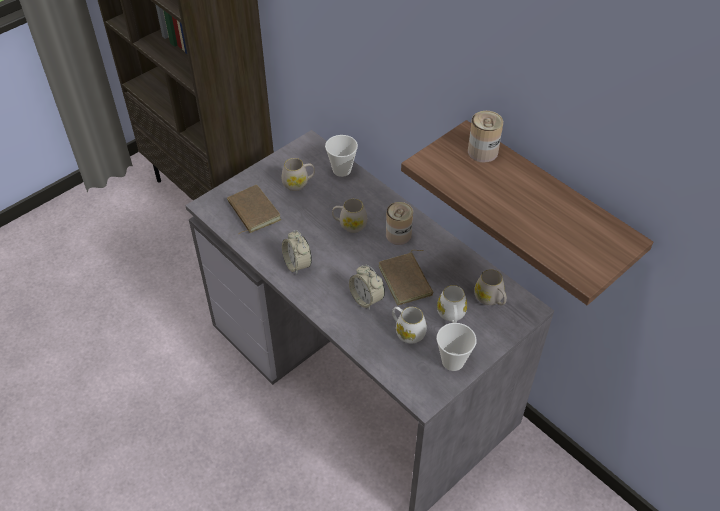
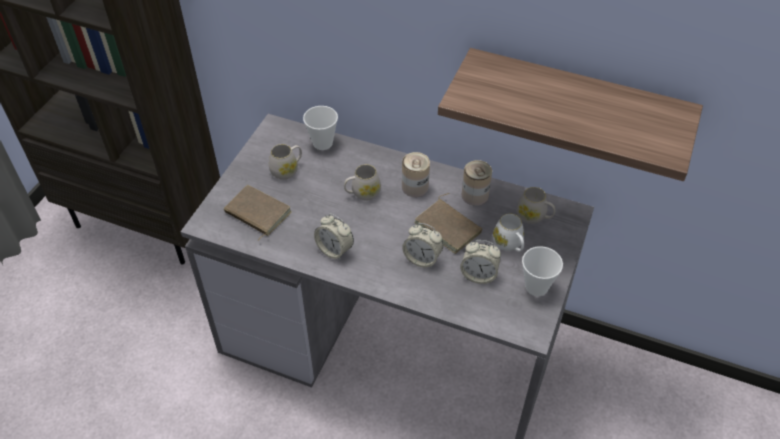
camera: 25 degrees left, 0 degrees up
white mug [392,307,427,343] -> alarm clock [460,240,501,284]
can [468,111,503,163] -> can moved to [462,160,492,206]

